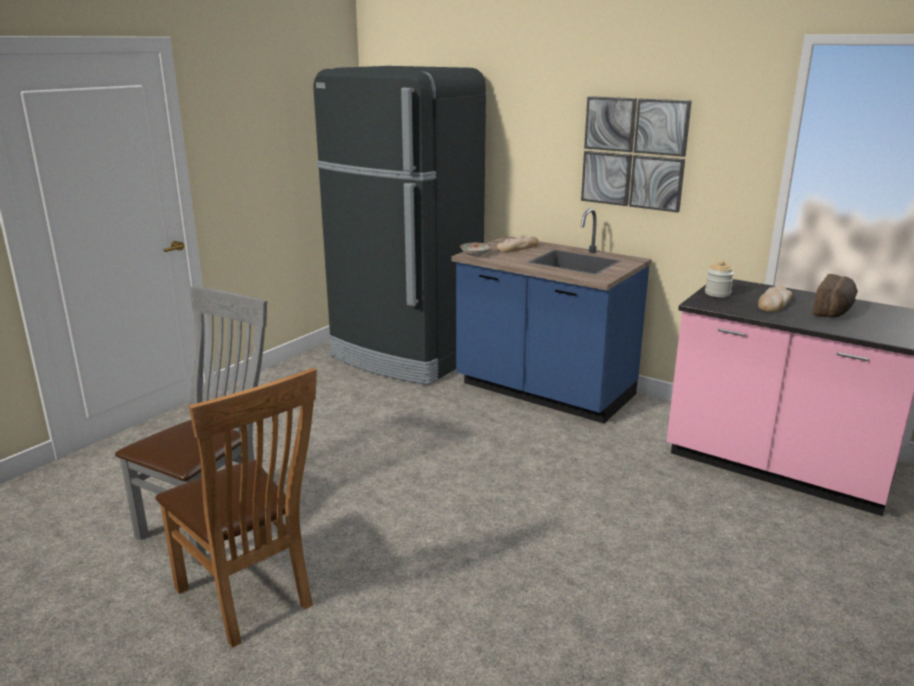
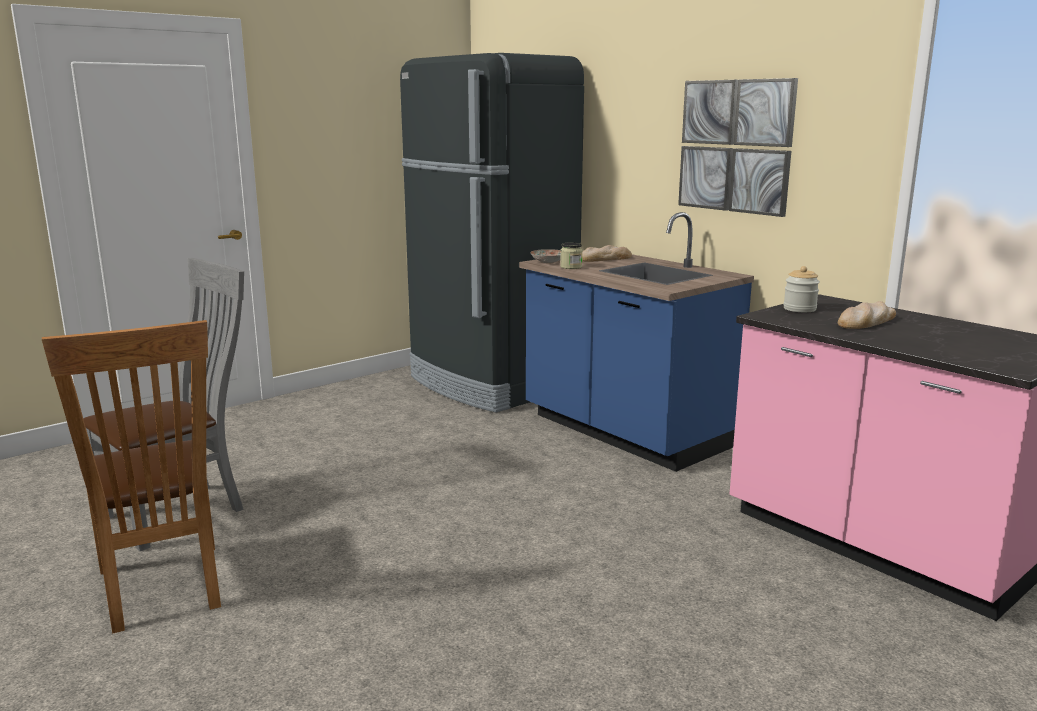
camera: 15 degrees right, 5 degrees down
bread [813,274,858,318] -> none
none -> jar [560,243,583,269]

